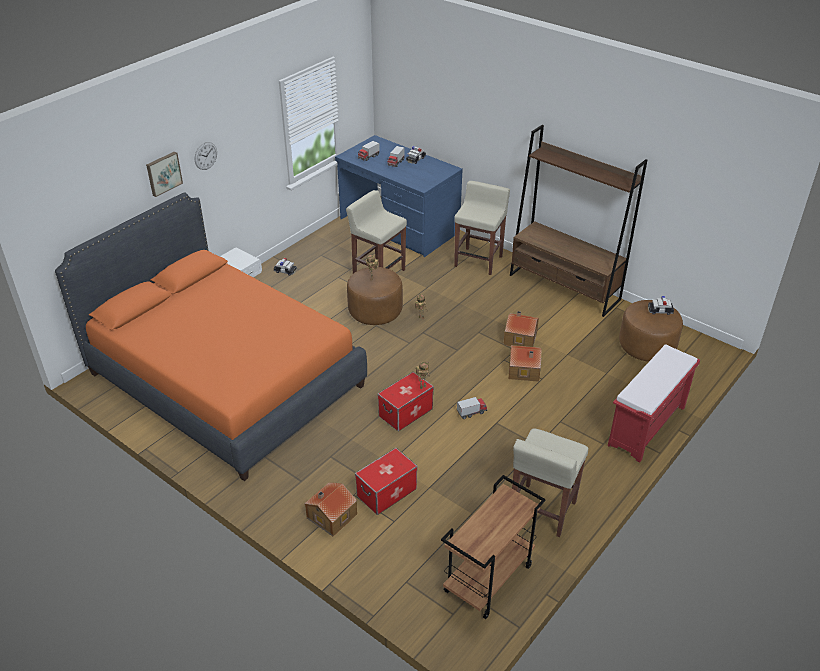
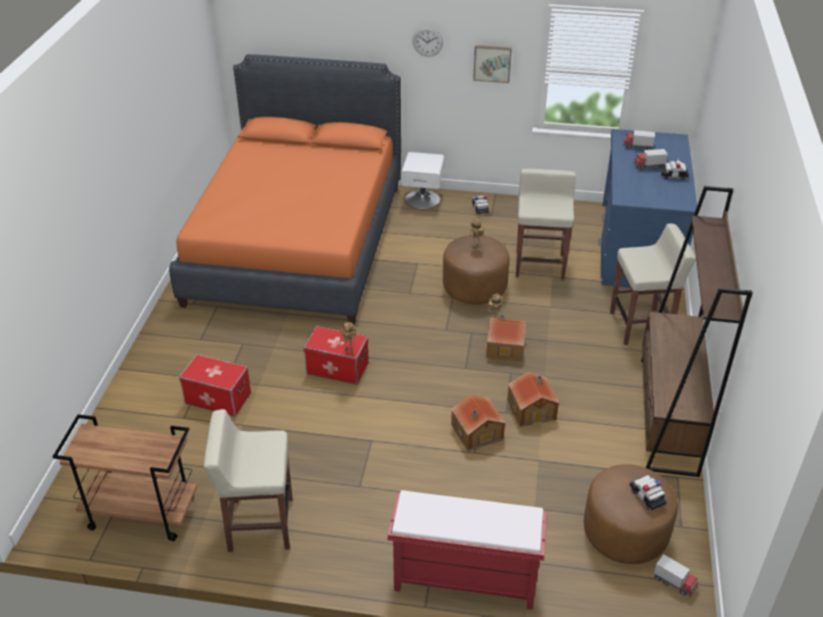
camera: 60 degrees right, 0 degrees up
picture [146,151,183,197] -> picture moved to [473,45,512,83]
toy house [305,482,357,536] -> toy house moved to [486,315,526,362]
toy truck [457,397,487,419] -> toy truck moved to [654,554,698,597]

